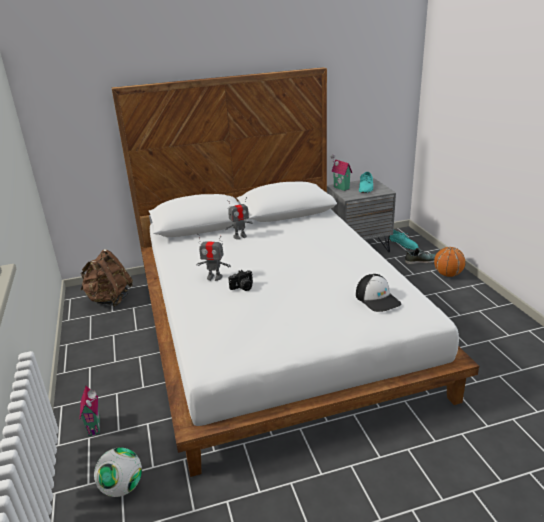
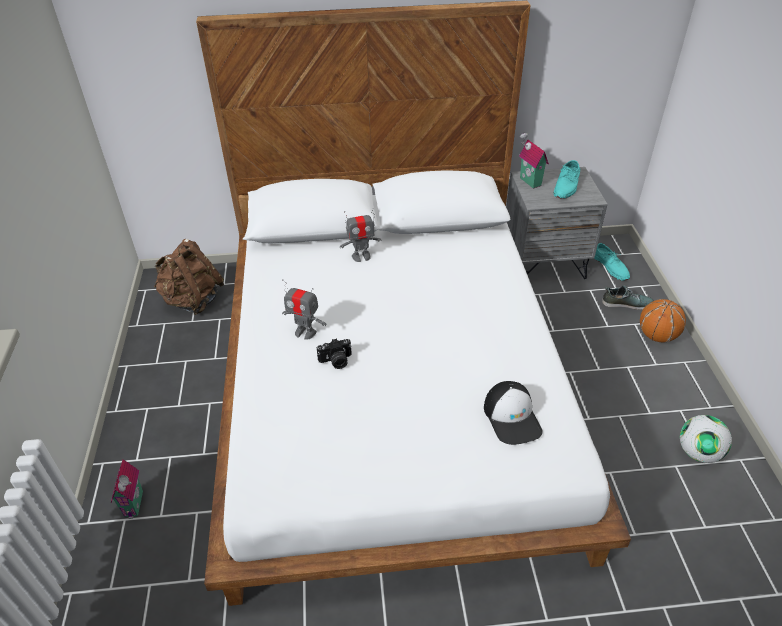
camera: 10 degrees right, 15 degrees up
football [94,447,142,497] -> football moved to [680,415,732,463]

